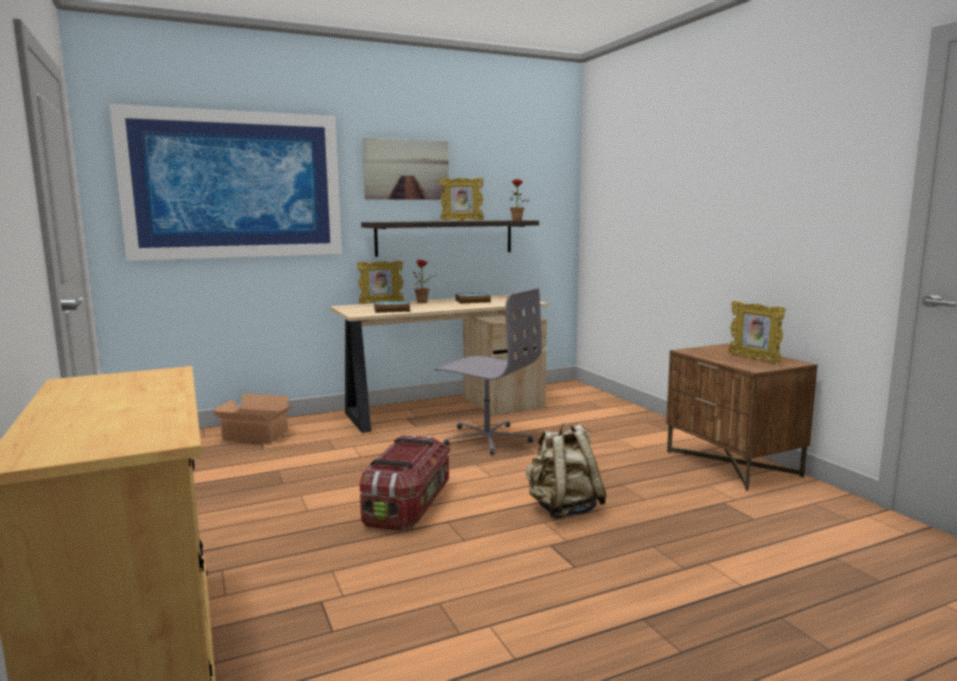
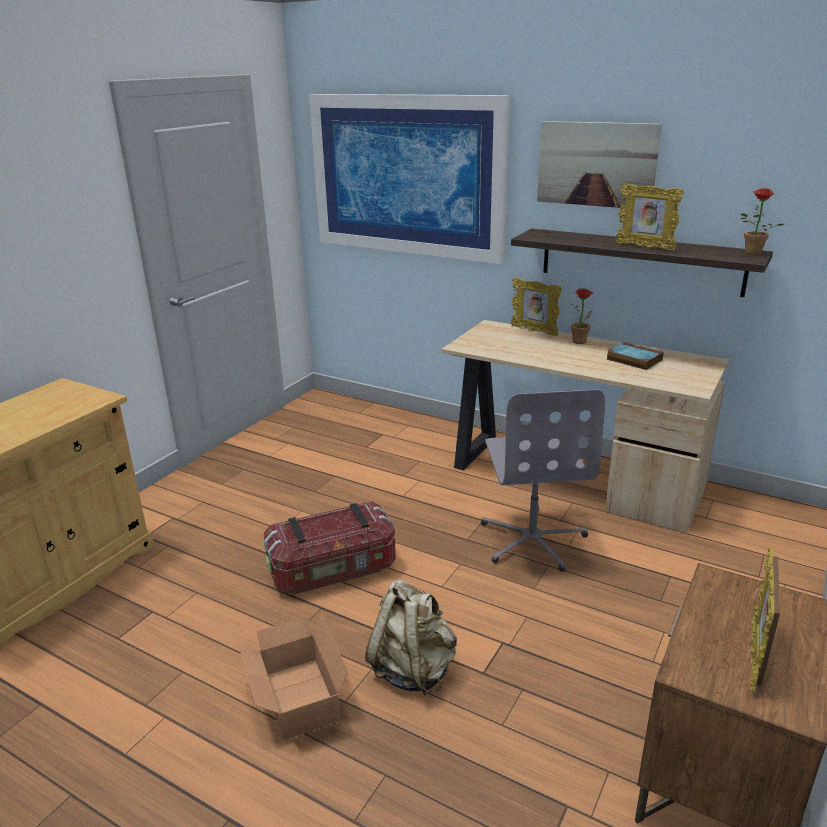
camera: 55 degrees right, 15 degrees up
cardboard box [212,393,293,443] -> cardboard box moved to [238,614,348,740]
book [374,301,411,313] -> none

